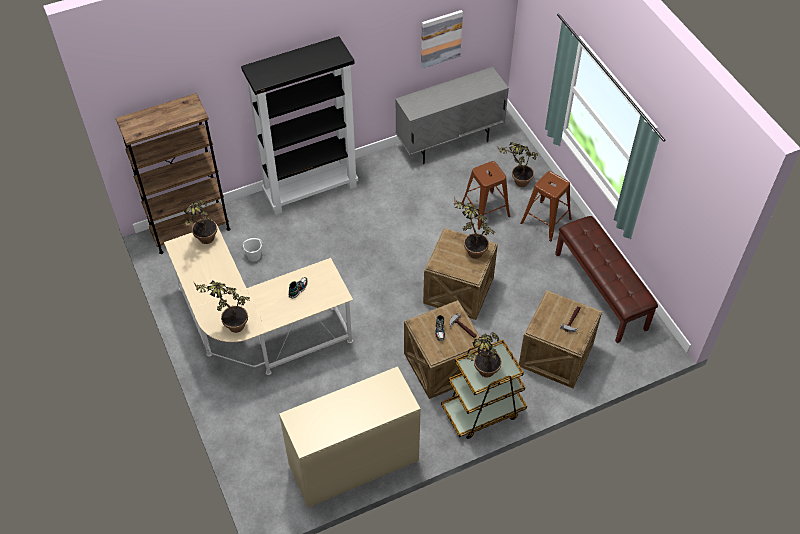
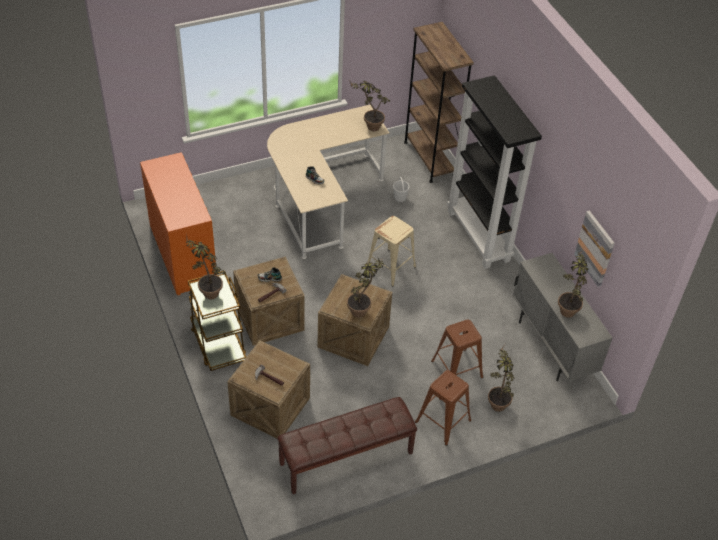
camera: 90 degrees right, 5 degrees down
potted plant [194,281,250,333] -> potted plant moved to [558,249,588,318]
beige dresser [279,366,421,508] -> orange dresser [140,152,217,295]
none -> beige stool [367,216,416,287]

